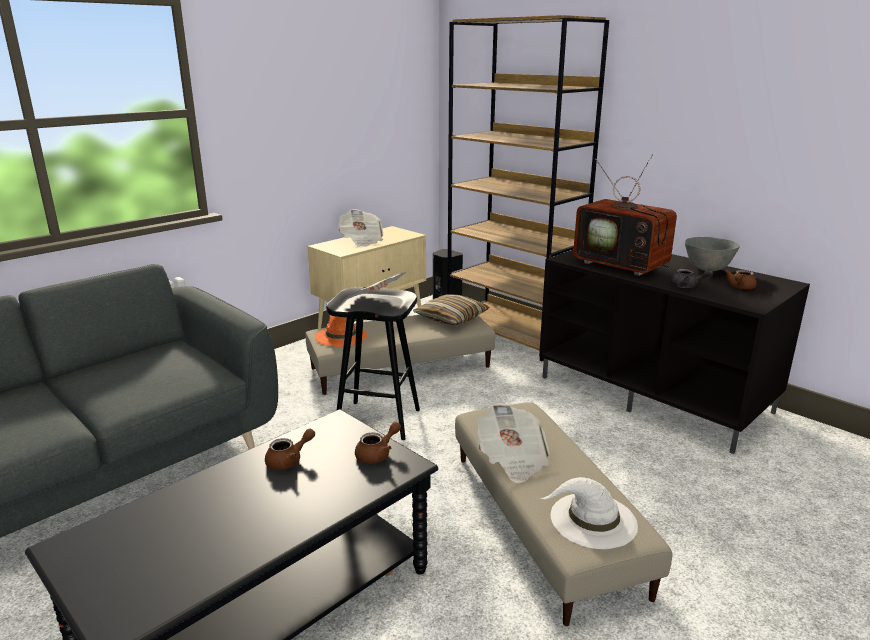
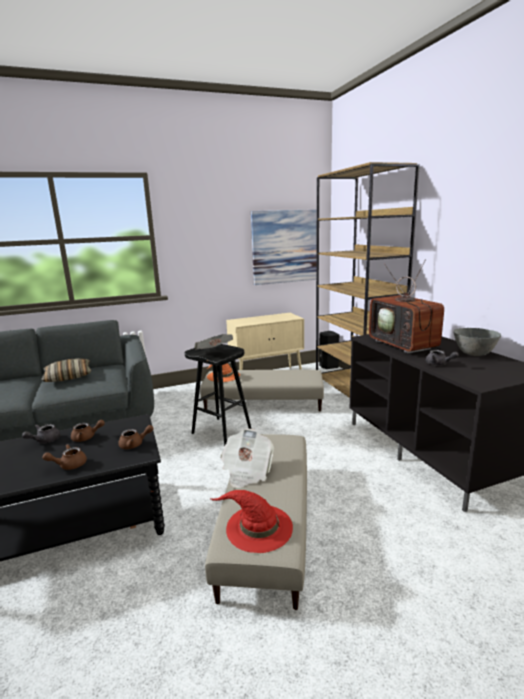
camera: 25 degrees right, 5 degrees down
newspaper [338,209,383,247] -> none
pillow [413,294,489,325] -> pillow moved to [41,358,92,382]
white hat [540,477,638,549] -> red hat [210,490,293,553]
brown teapot [725,270,757,289] -> brown teapot moved to [42,444,87,470]
none -> grey teapot [22,424,61,443]
none -> picture [251,209,317,285]

